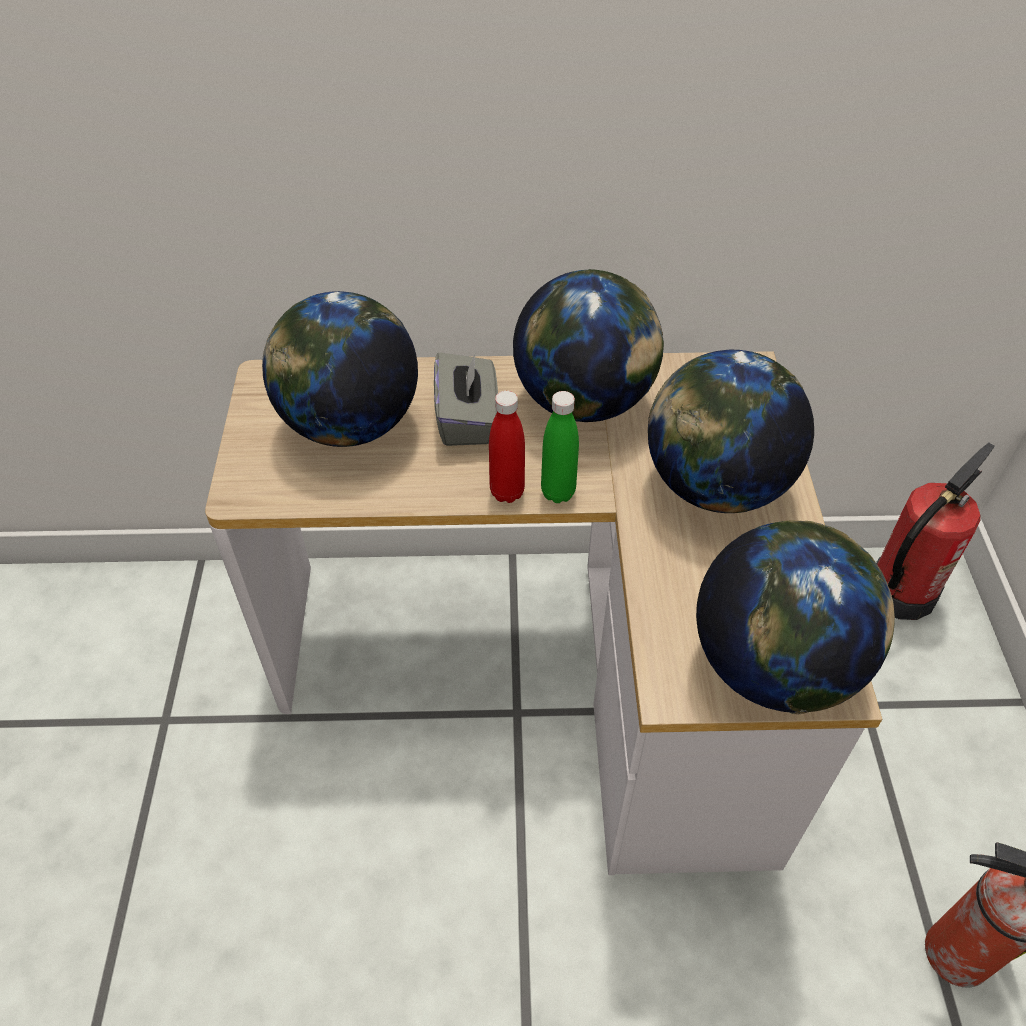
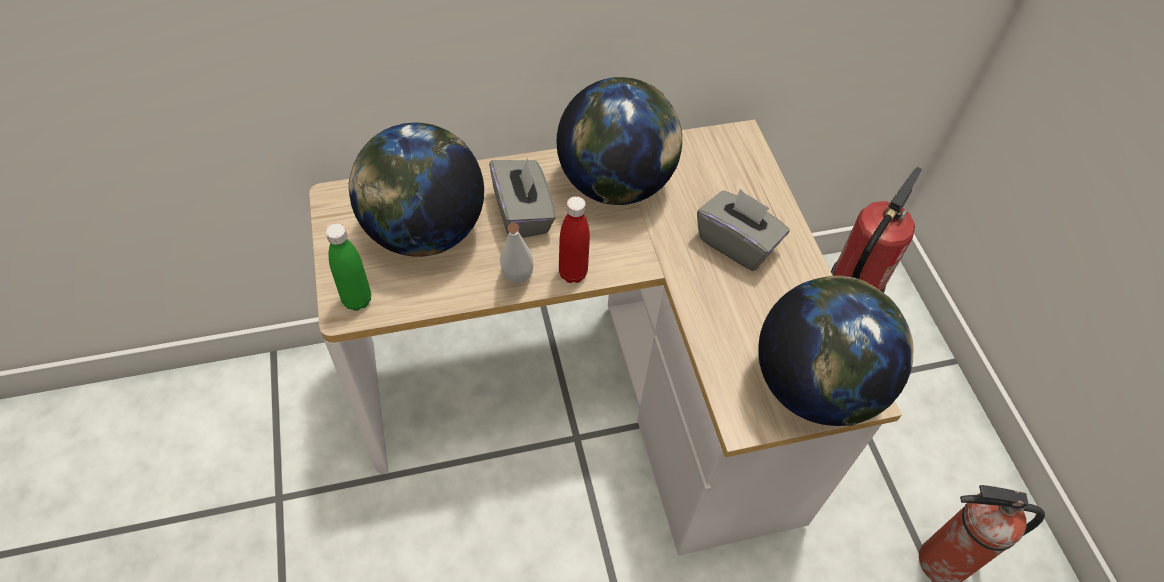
camera: 15 degrees left, 5 degrees up
green bottle [541,391,579,503] -> green bottle moved to [326,223,371,311]
globe [648,350,814,513] -> grey tissue box [697,189,790,271]
none -> white bottle [500,222,533,283]

